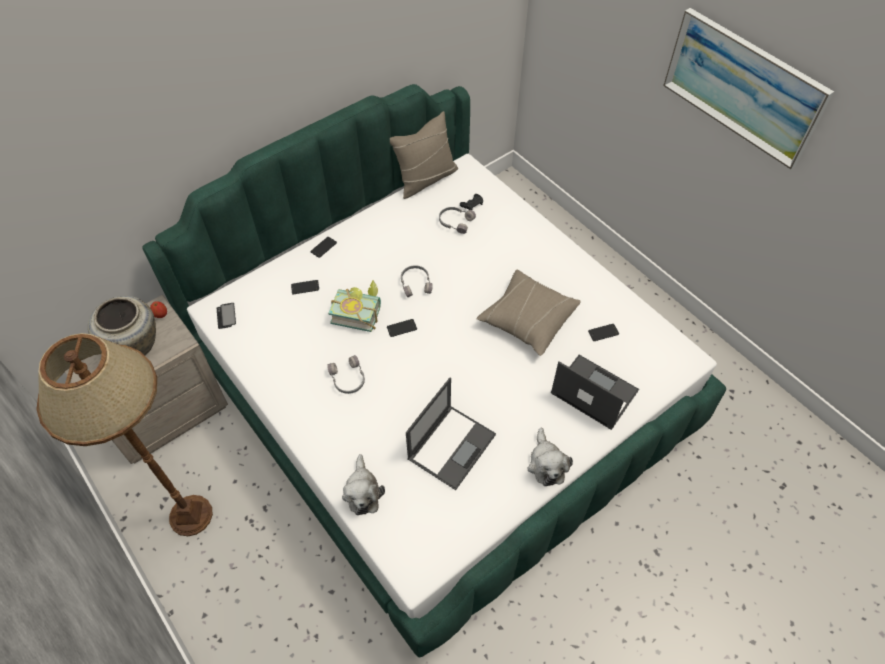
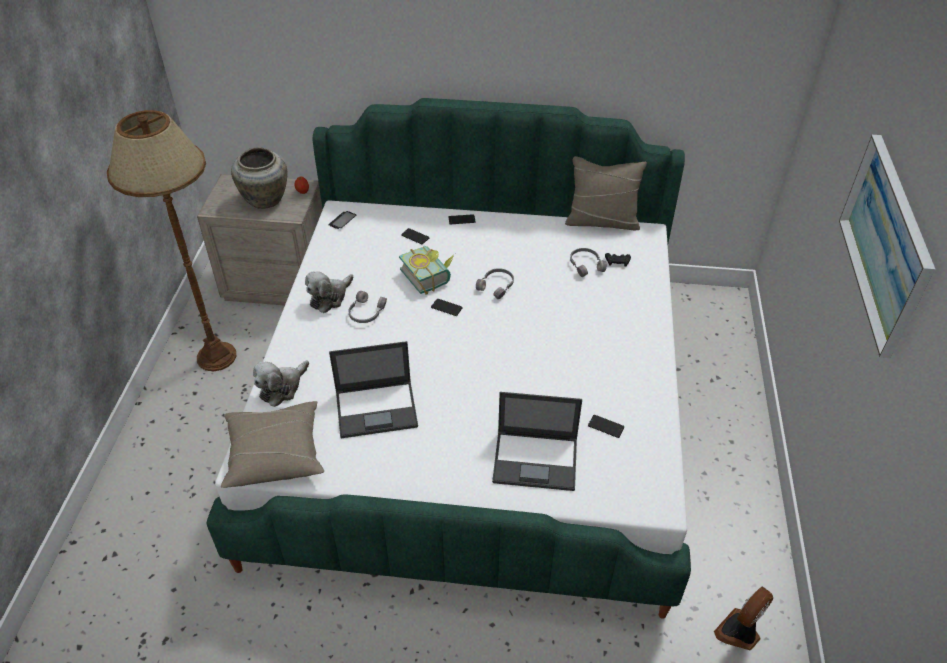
camera: 45 degrees right, 10 degrees down
beige pillow [476,269,581,356] -> beige pillow moved to [221,401,324,488]
plush toy [527,428,573,486] -> plush toy moved to [305,272,353,313]
laptop [551,355,639,430] -> laptop turned 105 degrees clockwise [492,392,582,491]
none -> fan [714,587,773,650]

